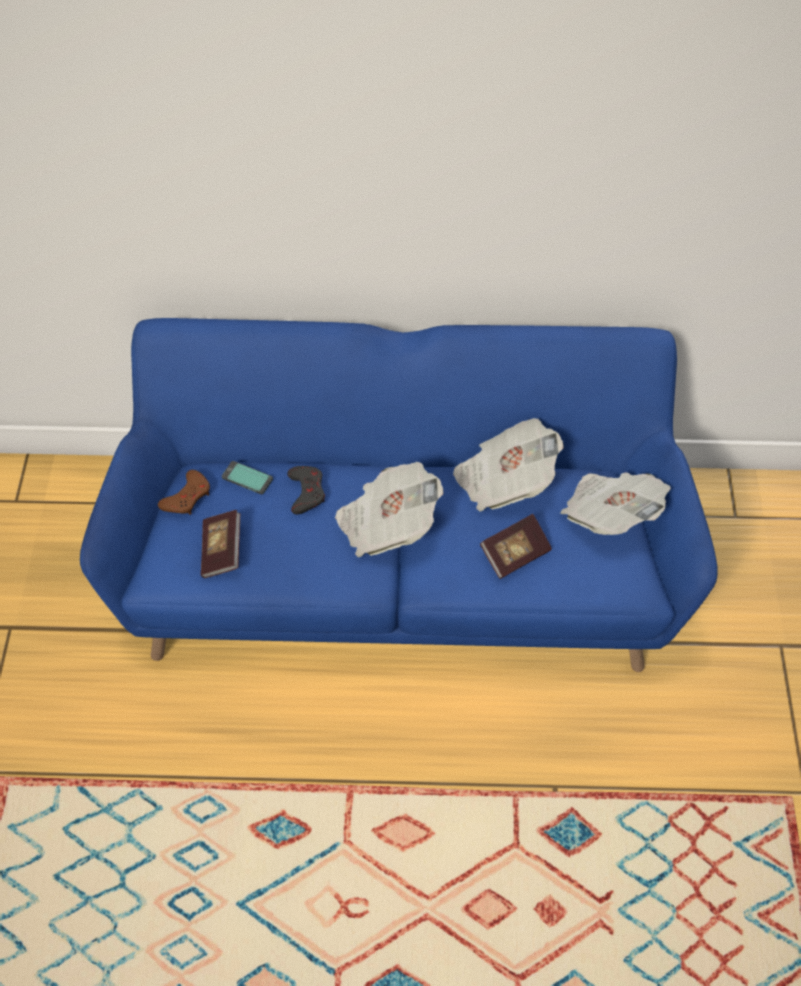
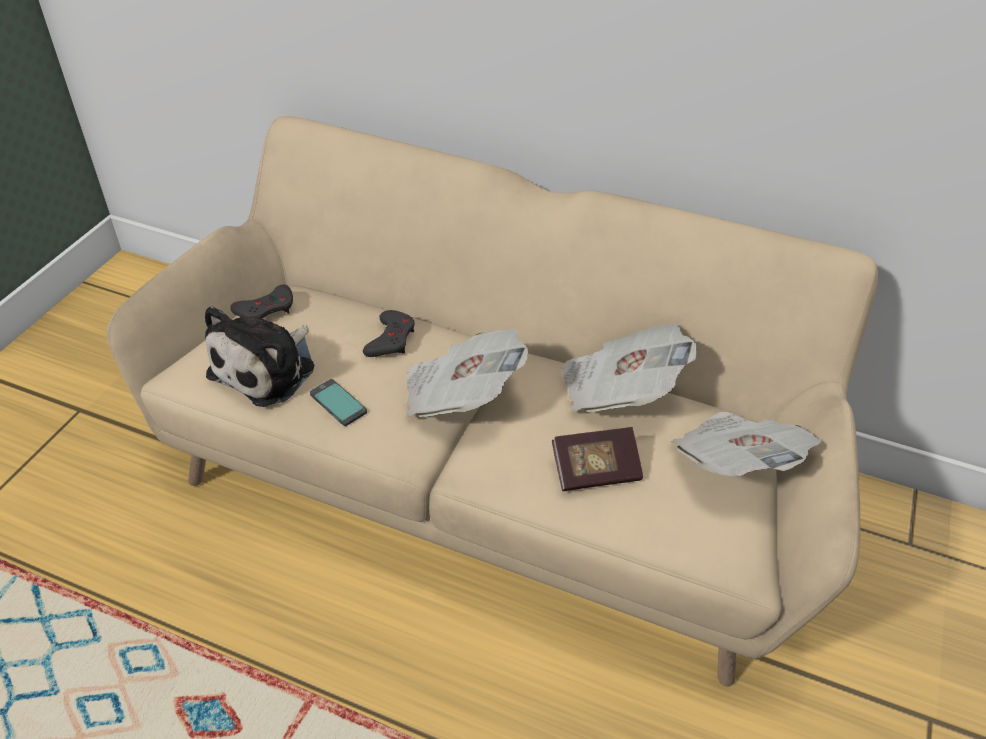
camera: 20 degrees right, 10 degrees down
blue sofa [80,318,718,672] -> beige sofa [107,116,878,686]
brown game controller [158,470,210,515] -> grey game controller [230,284,293,319]
book [201,510,240,578] -> plush toy [205,306,314,407]
phone [222,461,273,494] -> phone moved to [310,379,367,426]

